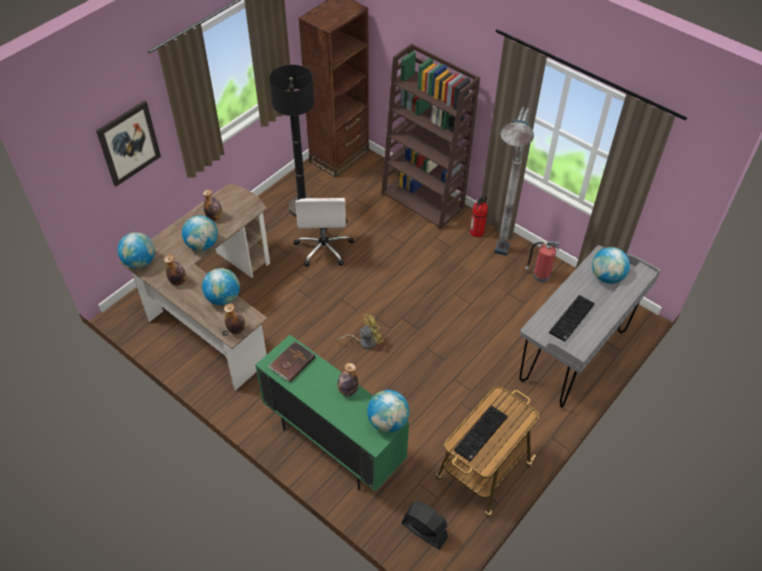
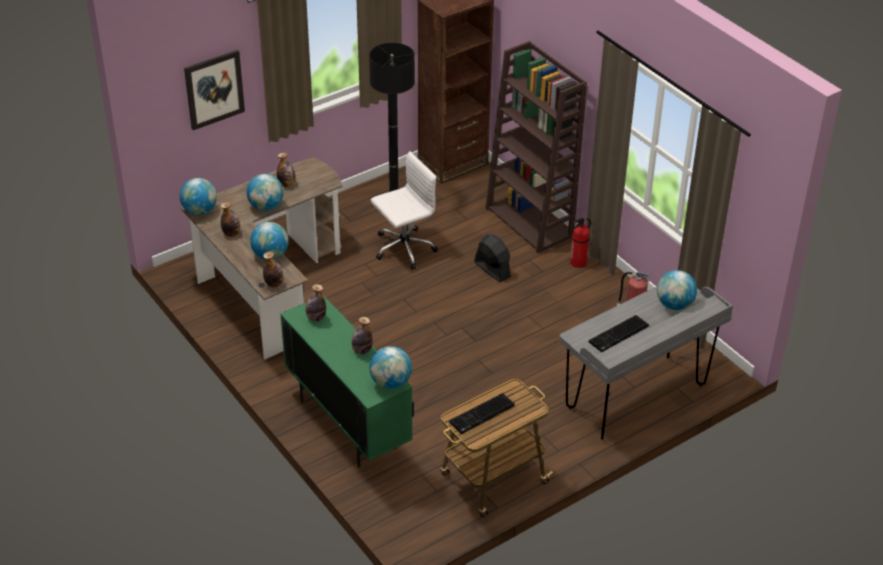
camera: 15 degrees right, 10 degrees down
brown book [268,341,315,382] -> bottle [306,284,326,322]
white office chair [293,198,354,267] -> white office chair turned 135 degrees counterclockwise [371,151,438,270]
yellow fan [336,314,384,349] -> none
black fan [401,501,448,549] -> black fan moved to [474,235,511,282]
grey floor lamp [494,107,534,256] -> none

